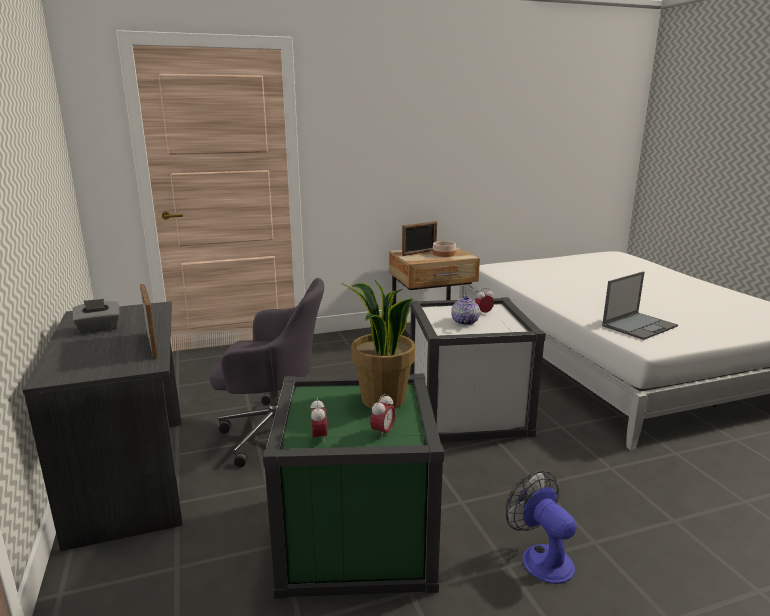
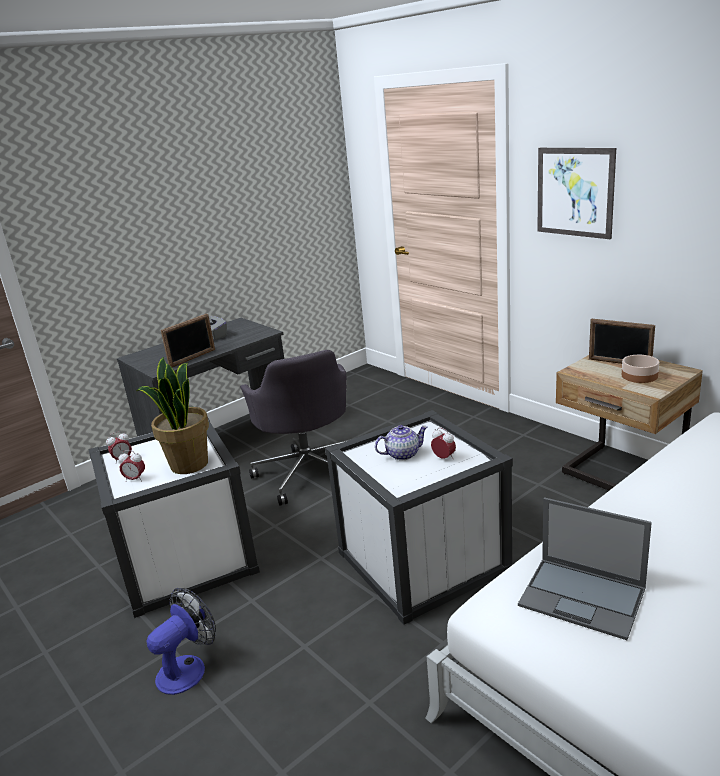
camera: 70 degrees right, 5 degrees up
green storage box [263,374,444,599] -> white storage box [88,418,260,618]
none -> picture [537,148,616,239]

